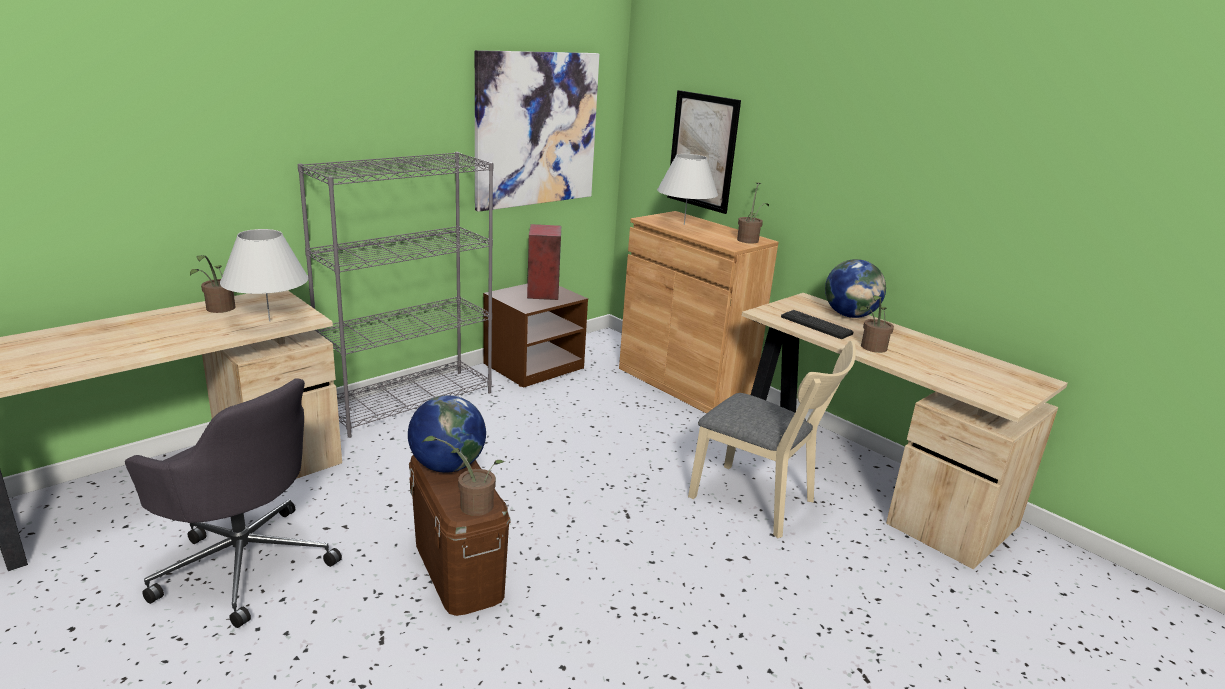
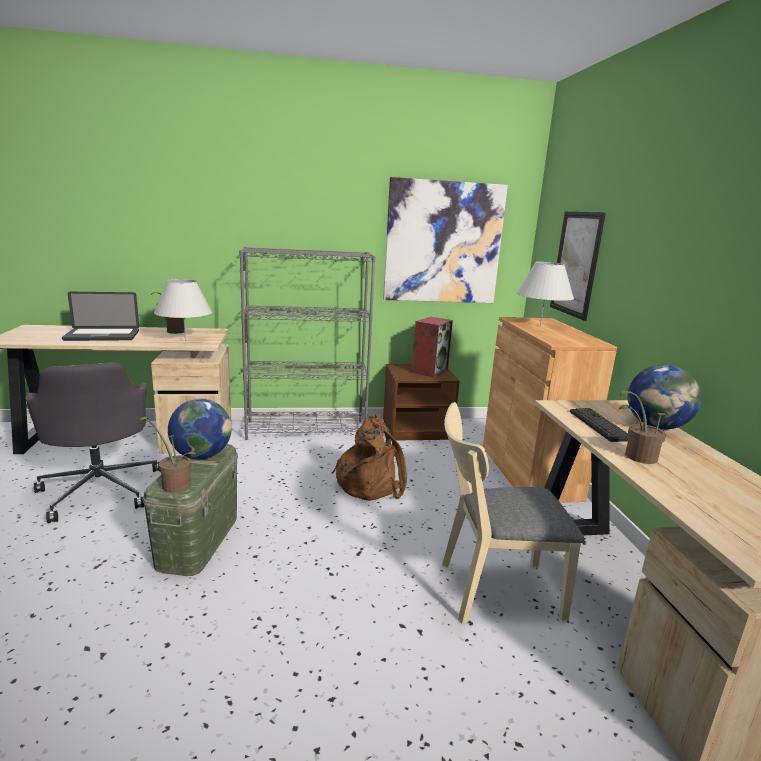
camera: 35 degrees right, 5 degrees down
brown storage box [409,455,510,616] -> green storage box [142,444,238,576]
beige chair [688,341,856,538] -> beige chair turned 105 degrees clockwise [442,402,584,624]
potted plant [737,182,769,244] -> none
none -> laptop [62,292,139,341]
none -> brown backpack [332,414,407,501]

